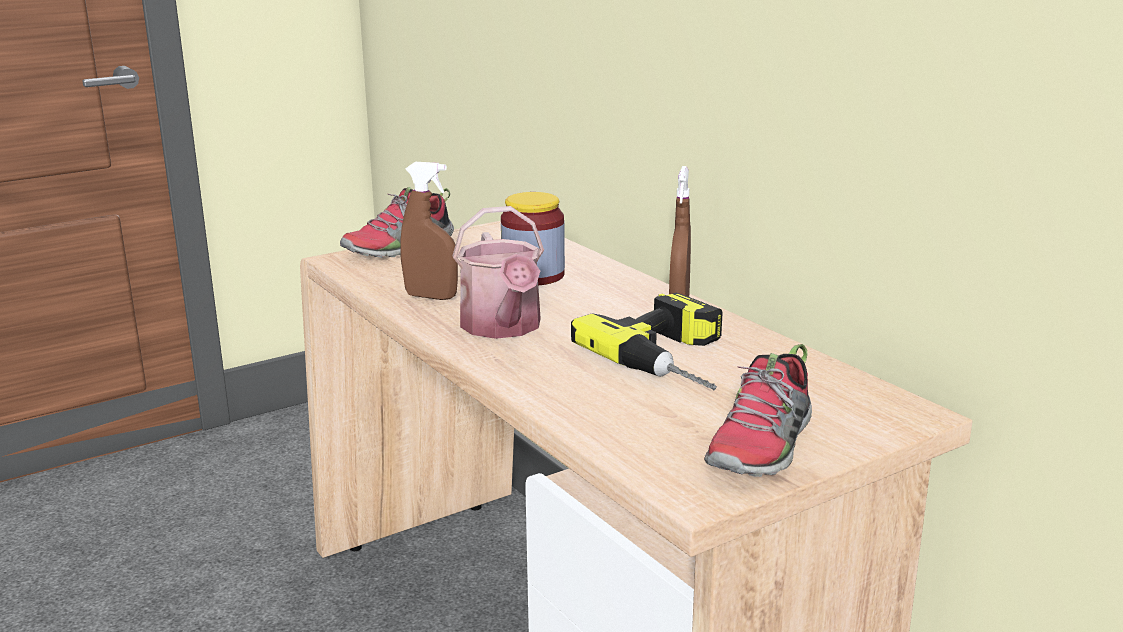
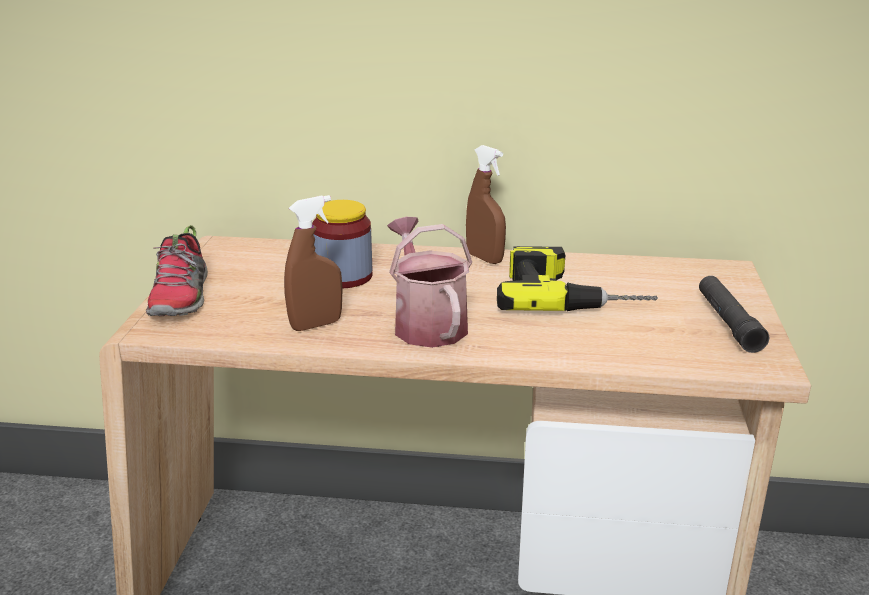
camera: 50 degrees left, 5 degrees up
watering can [452,206,544,339] -> watering can turned 135 degrees counterclockwise [387,217,472,348]
shoe [704,344,812,477] -> black flashlight [699,276,769,353]

